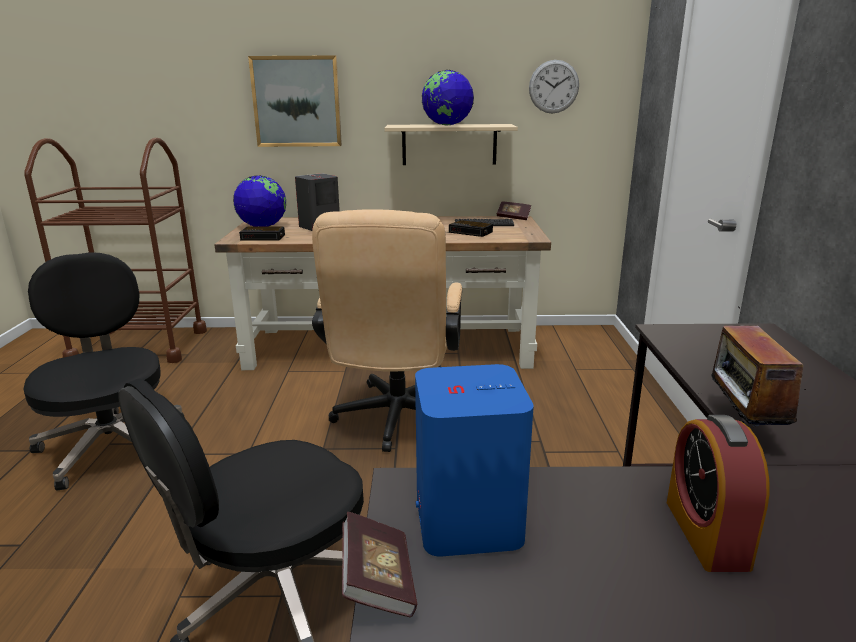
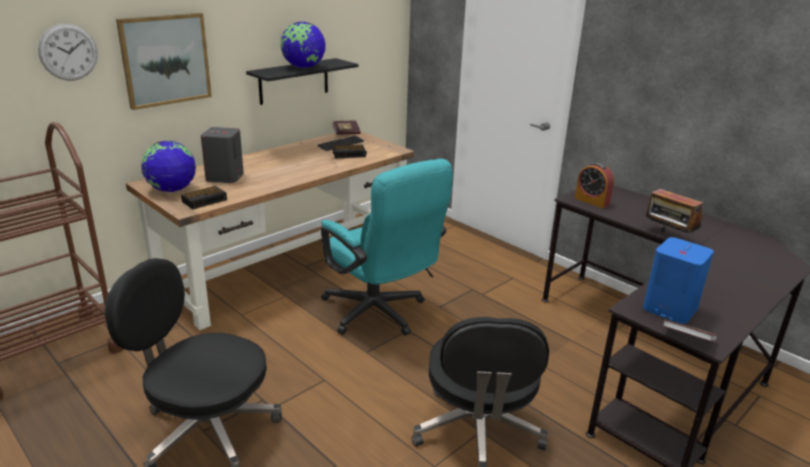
camera: 45 degrees left, 5 degrees up
beige office chair [312,209,462,452] -> turquoise office chair [321,159,453,336]
beige shelf [385,124,518,165] -> black shelf [246,58,358,105]
wall clock [529,60,579,114] -> wall clock moved to [38,24,98,80]
alarm clock [667,415,770,572] -> alarm clock moved to [575,162,614,208]

